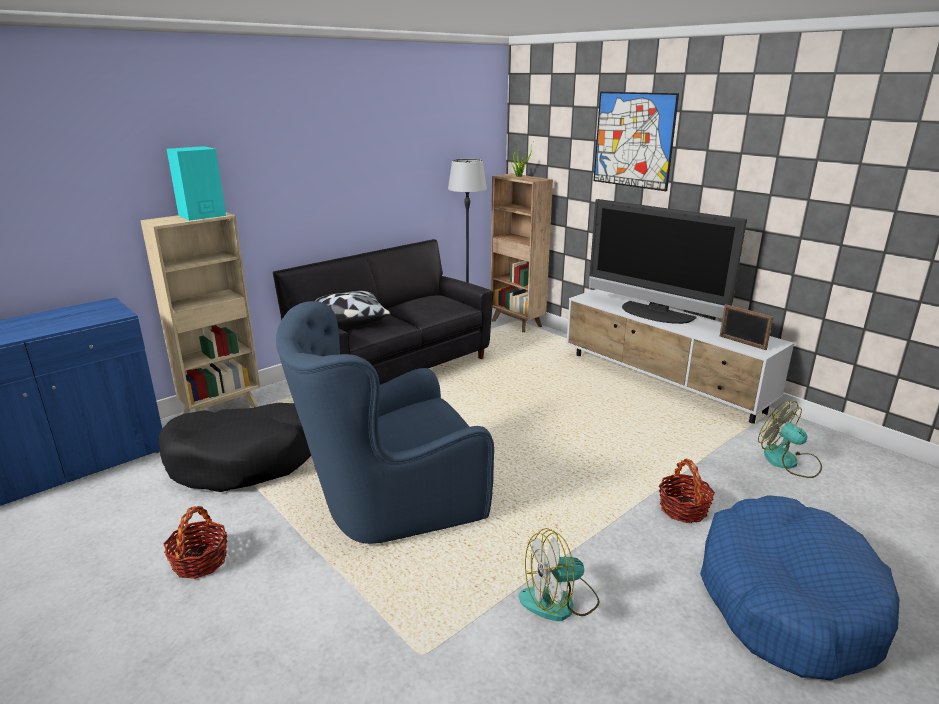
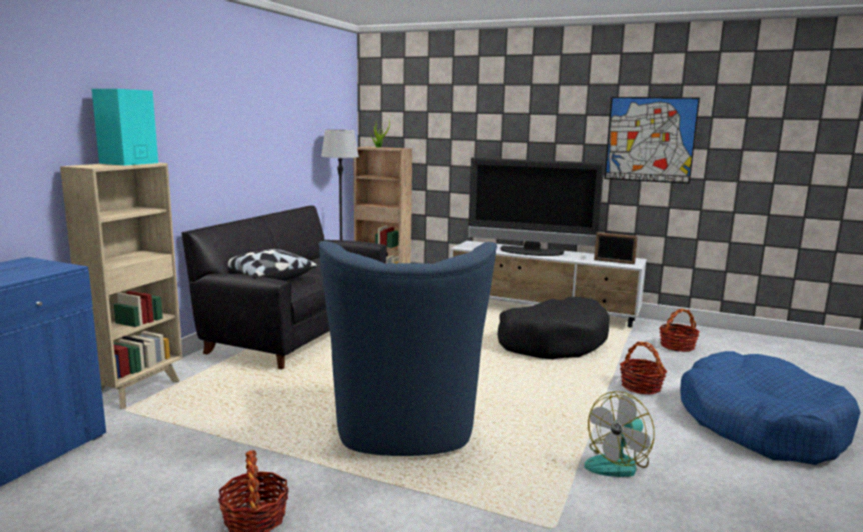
camera: 25 degrees left, 10 degrees down
black dog bed [159,403,311,492] -> black dog bed moved to [497,297,610,359]
blue armchair [276,301,494,544] -> blue armchair turned 45 degrees counterclockwise [319,241,497,456]
picture [594,92,679,191] -> picture moved to [604,97,700,184]
fan [758,401,822,478] -> basket [659,308,700,352]

